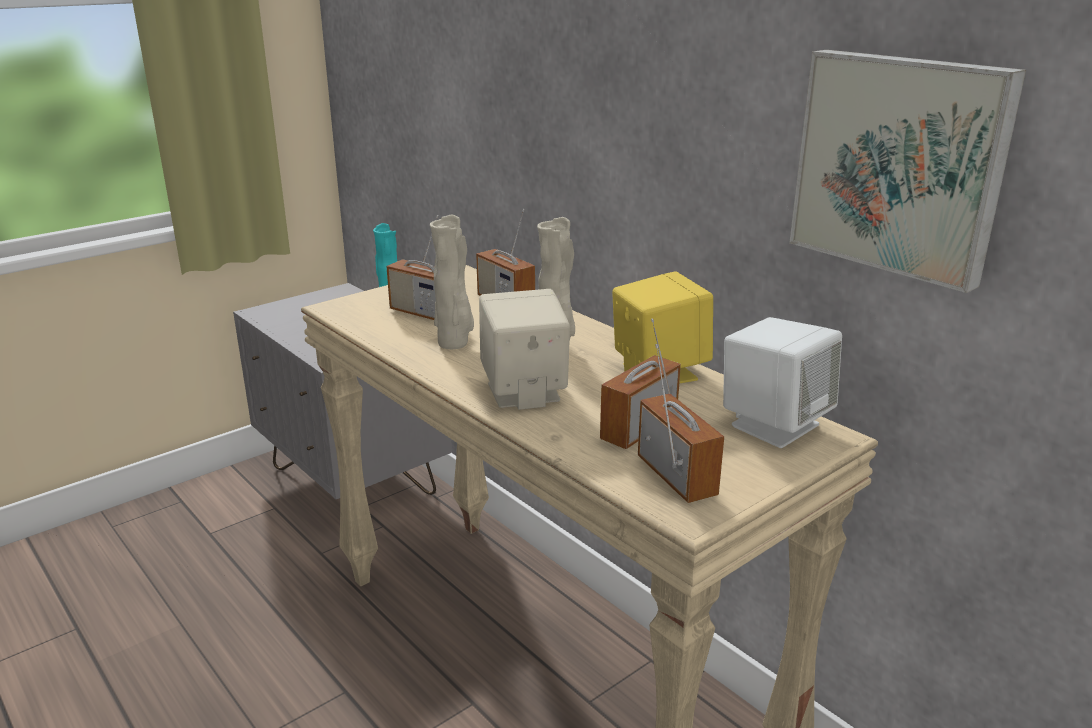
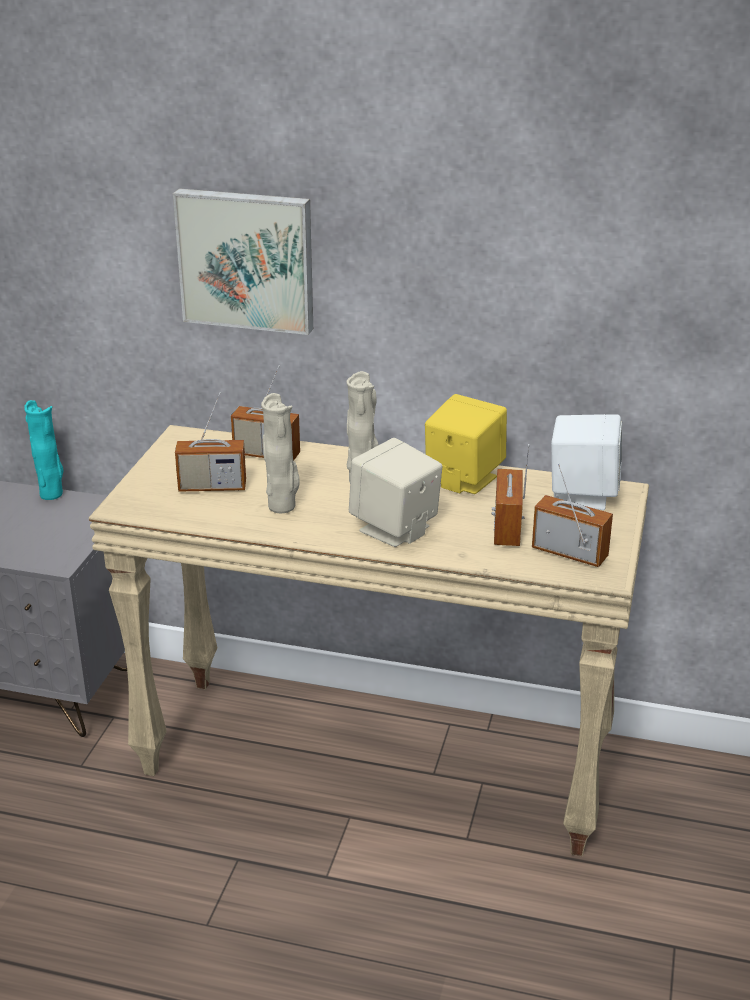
camera: 35 degrees left, 5 degrees up
picture [789,50,1026,293] -> picture moved to [173,188,313,335]

